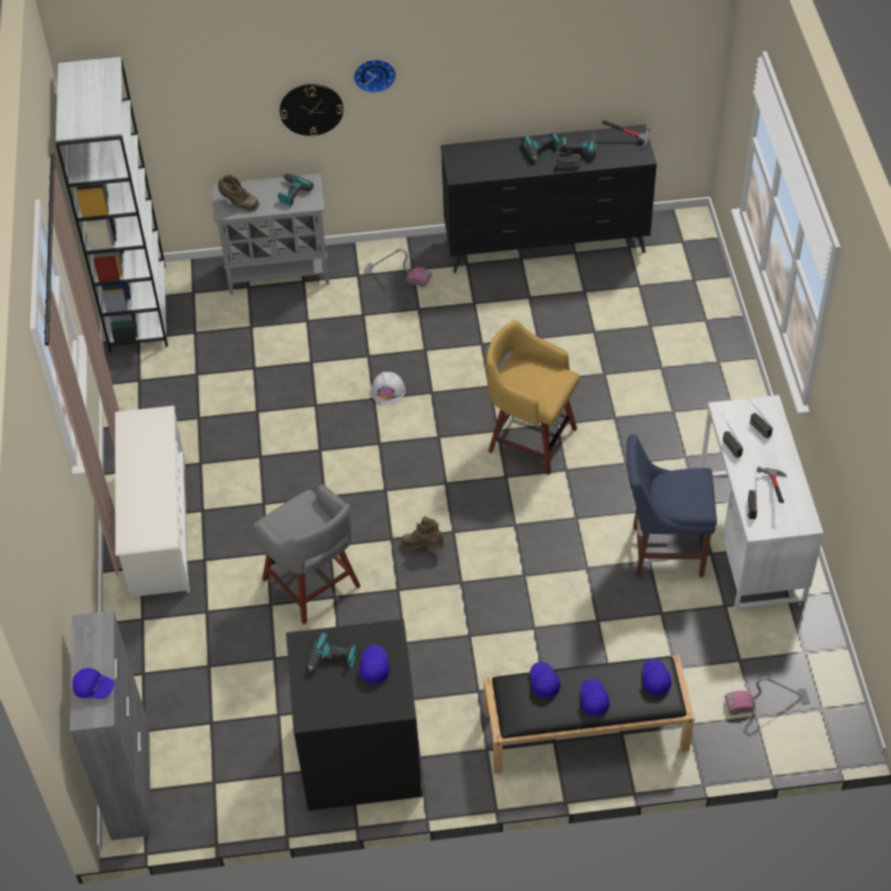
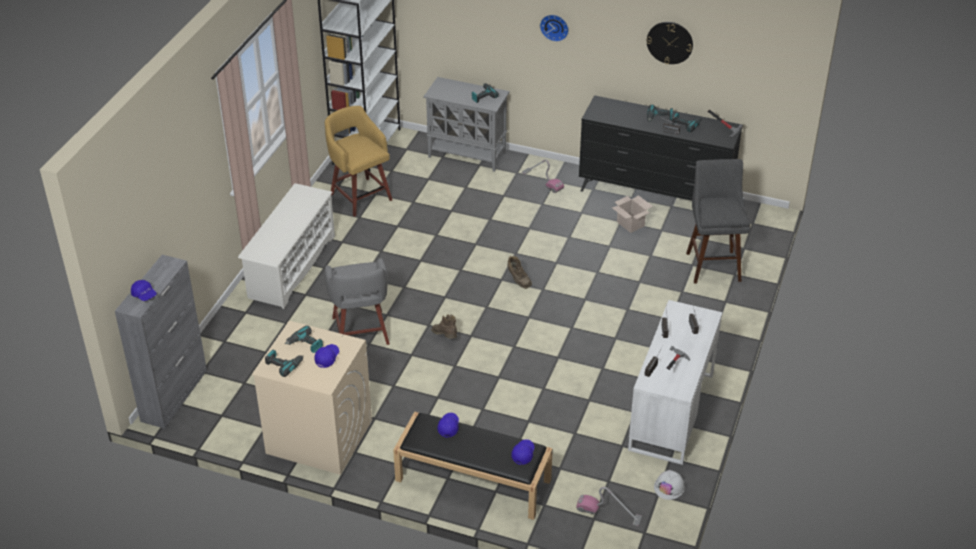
camera: 25 degrees right, 10 degrees down
brown boot [218,174,260,211] -> brown boot moved to [508,256,532,289]
wall clock [280,84,343,137] -> wall clock moved to [647,22,693,64]
black washing machine [286,619,422,811] -> beige washing machine [252,321,372,475]
white hard hat [371,372,405,405] -> white hard hat moved to [654,470,685,500]
yellow stool [486,321,580,475] -> yellow stool moved to [325,106,392,217]
blue cap [581,679,610,717] -> none
blue chair [627,434,717,577] -> none
none -> power drill [265,350,304,377]
none -> cardboard box [612,195,653,233]
none -> grey stool [686,159,750,283]

